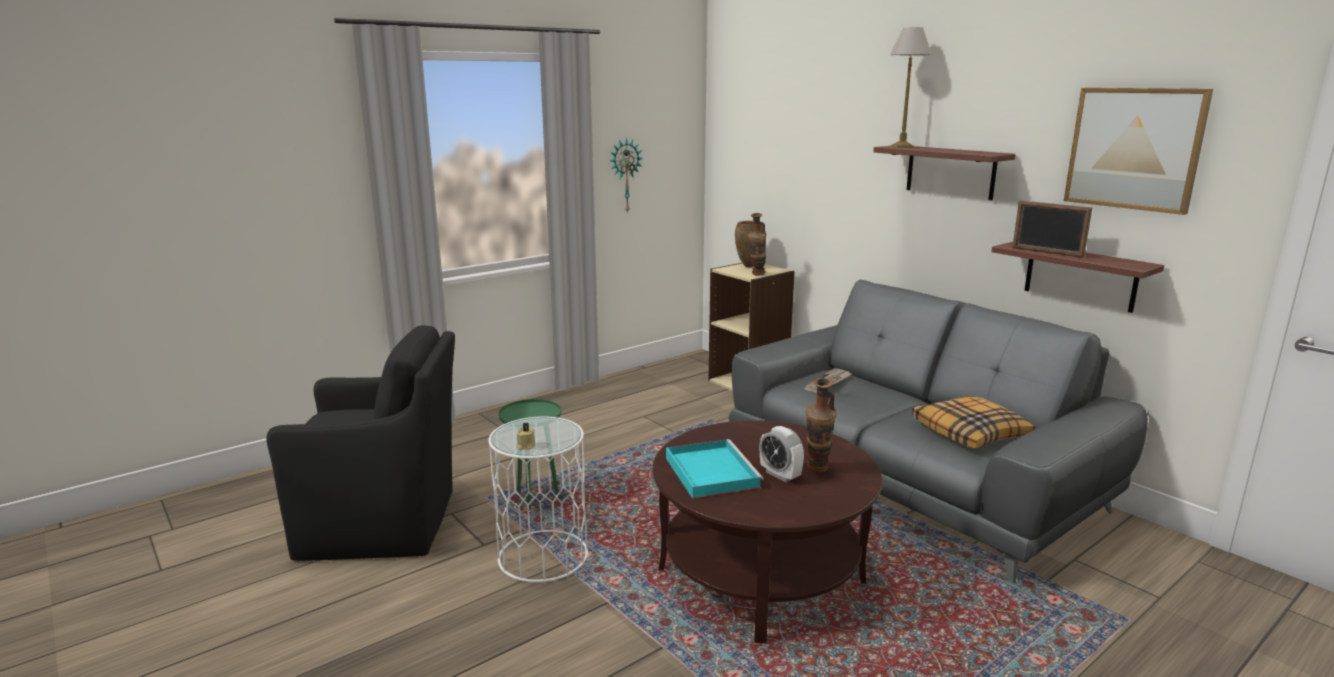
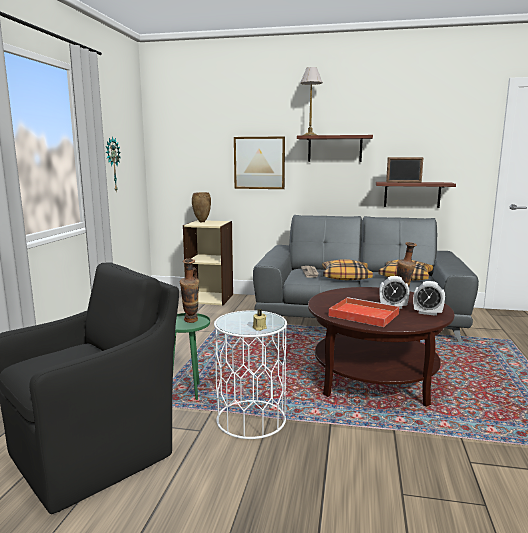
camera: 40 degrees left, 5 degrees down
turquoise tray [666,439,764,499] -> red tray [329,297,400,327]
vase [748,213,766,276] -> vase moved to [180,259,199,323]
picture [1064,88,1213,215] -> picture moved to [234,136,285,189]
none -> pillow [322,259,373,281]
none -> alarm clock [413,281,445,316]

